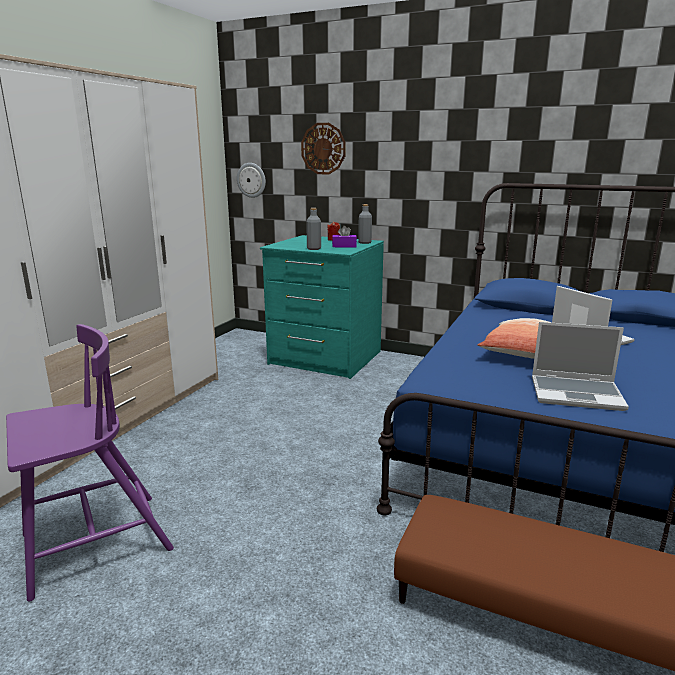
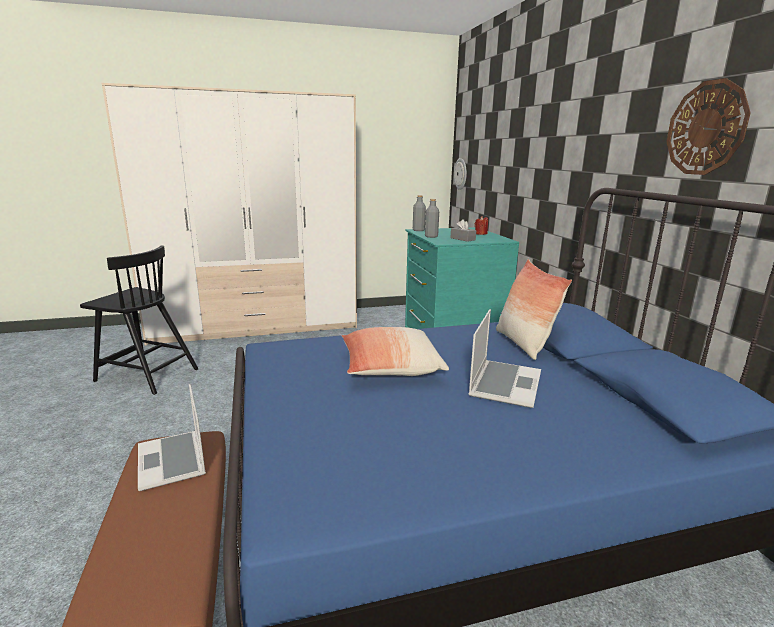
camera: 50 degrees right, 0 degrees up
purple chair [6,324,174,602] -> black chair [80,245,198,395]
wall clock [301,123,346,174] -> wall clock moved to [666,78,751,175]
purple tissue box [332,226,357,247] -> grey tissue box [451,219,476,242]
grey bottle [358,204,372,244] -> grey bottle moved to [413,195,426,231]
laptop [532,322,629,411] -> laptop moved to [138,384,206,491]
none -> pillow [496,259,572,360]

